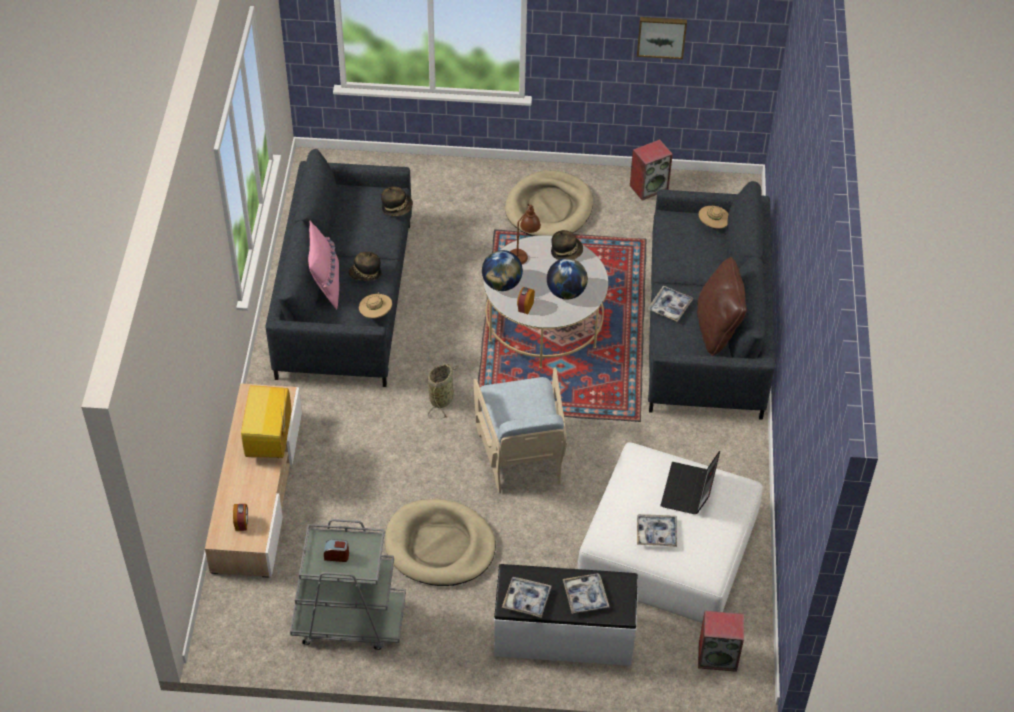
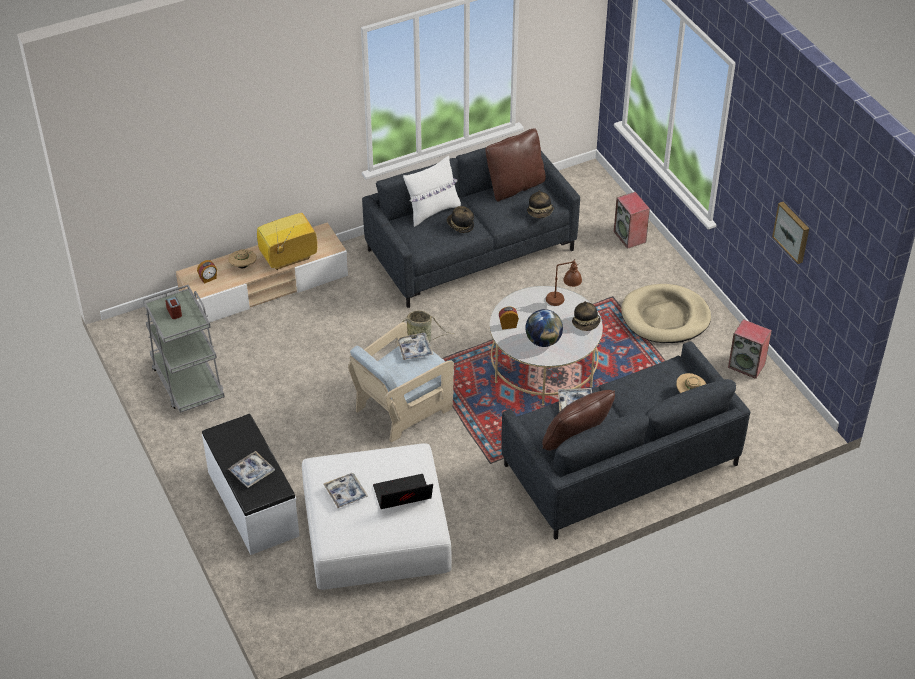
camera: 60 degrees right, 5 degrees down
pink pillow [308,220,339,310] -> white pillow [403,156,461,227]
beige hat [359,292,392,319] -> beige hat moved to [228,249,257,268]
beige dog bed [385,499,496,586] -> none
globe [482,250,523,291] -> none
tray [502,577,552,618] -> tray moved to [396,333,434,360]
speaker [698,611,744,672] -> speaker moved to [614,192,650,249]
none -> brown pillow [485,128,546,201]

